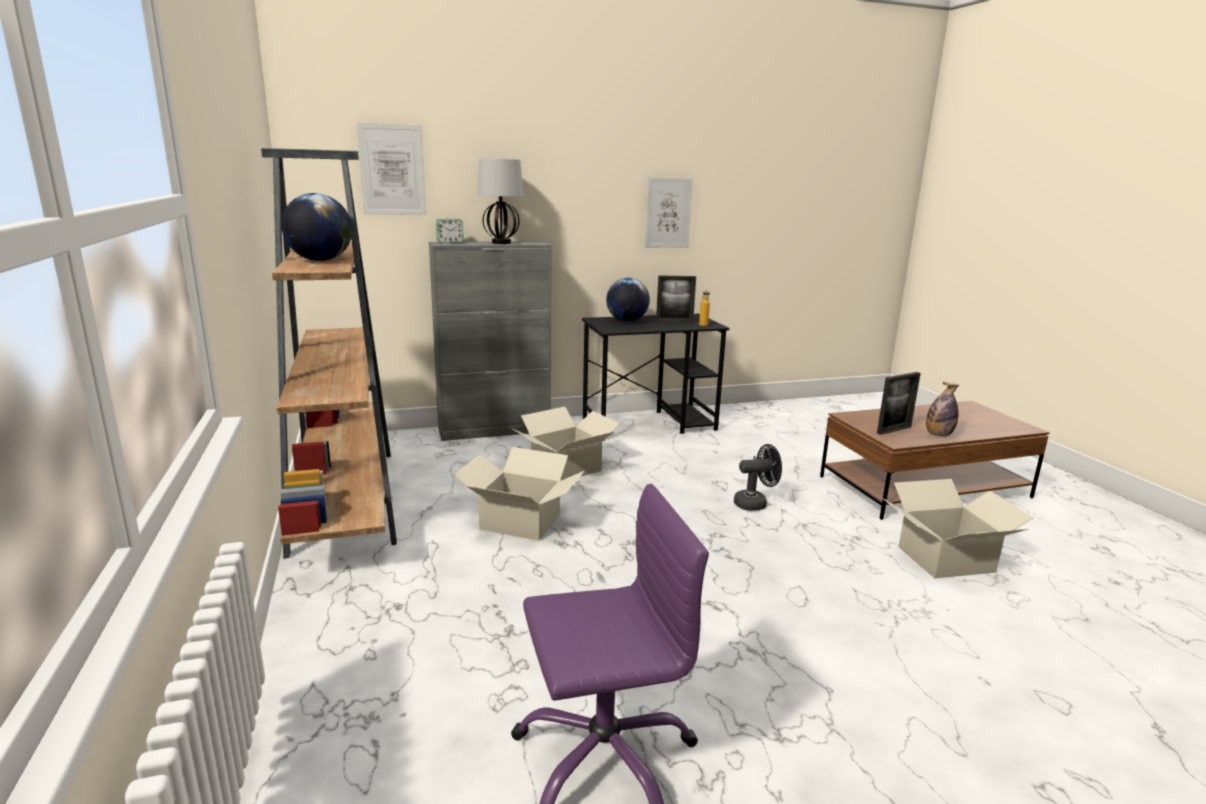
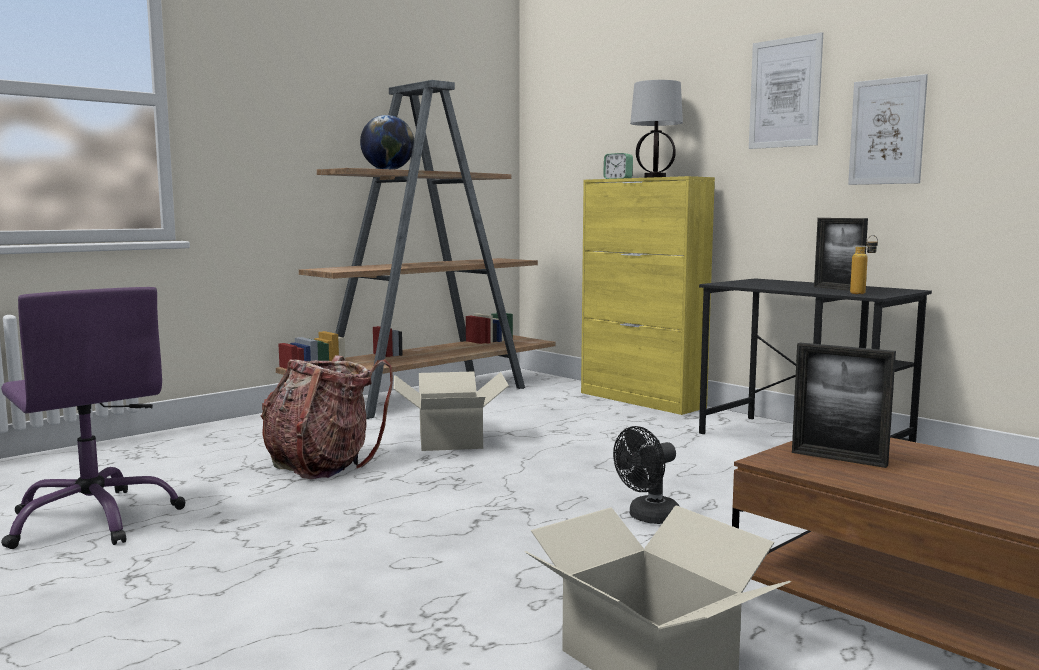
camera: 65 degrees right, 10 degrees down
picture [356,122,427,215] -> picture moved to [749,32,823,149]
grey cabinet [429,241,552,441] -> yellow cabinet [581,176,715,415]
cardboard box [513,407,620,481] -> none
globe [606,278,650,322] -> none
black fan [734,444,782,511] -> black fan turned 90 degrees clockwise [613,426,680,524]
bottle [926,382,959,437] -> none
none -> backpack [261,355,393,479]

